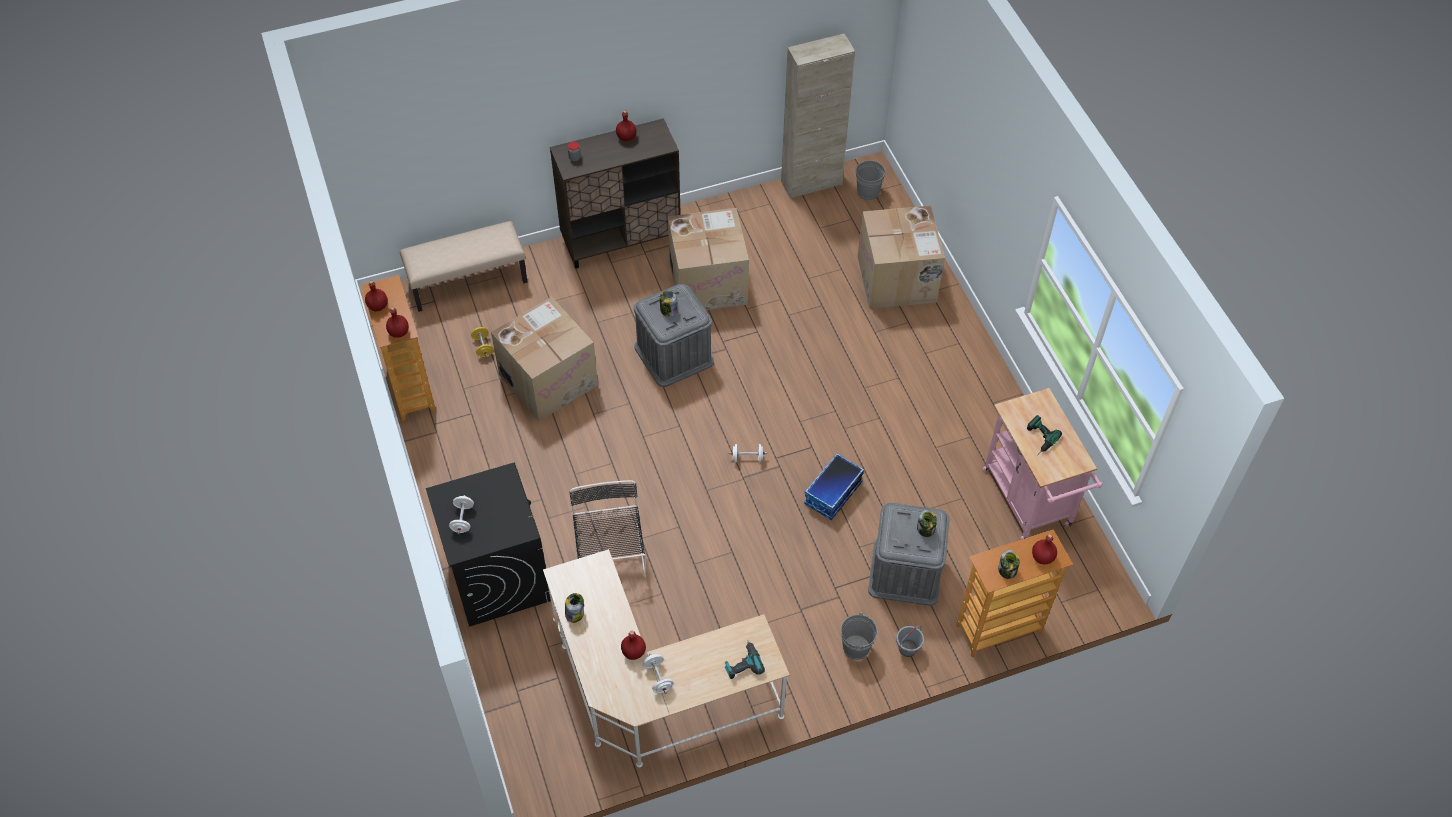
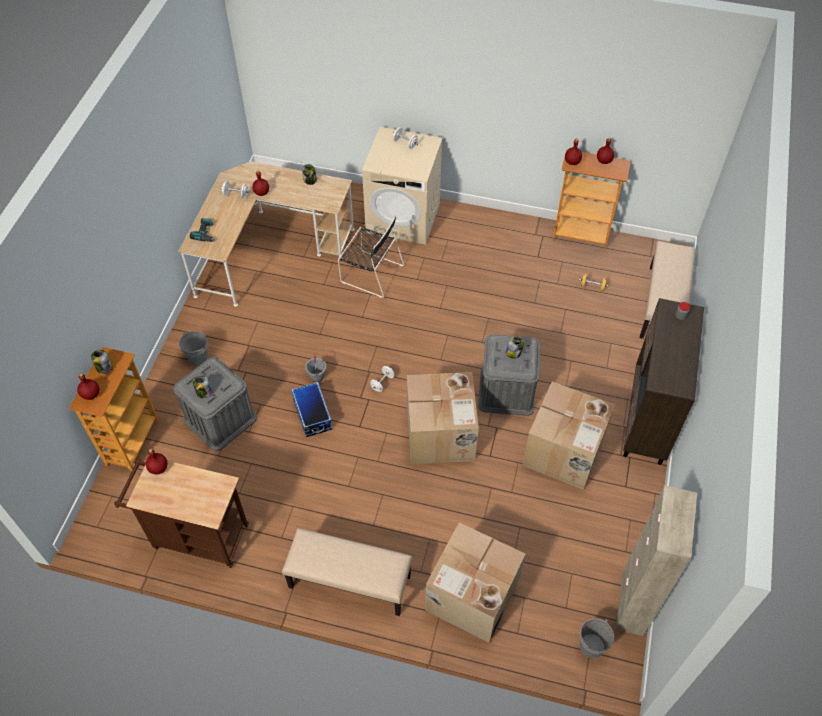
camera: 125 degrees right, 0 degrees up
black washing machine [426,463,551,627] -> beige washing machine [362,127,443,245]
cardboard box [491,297,598,421] -> cardboard box moved to [407,372,479,465]
red bottle [616,110,636,141] -> red bottle moved to [146,449,167,474]
grey bucket [896,625,924,657] -> grey bucket moved to [305,354,327,382]
pink cart [982,388,1103,540] -> brown cart [114,459,249,568]
power drill [1027,415,1062,456] -> none
none -> beige bench [282,528,413,616]

